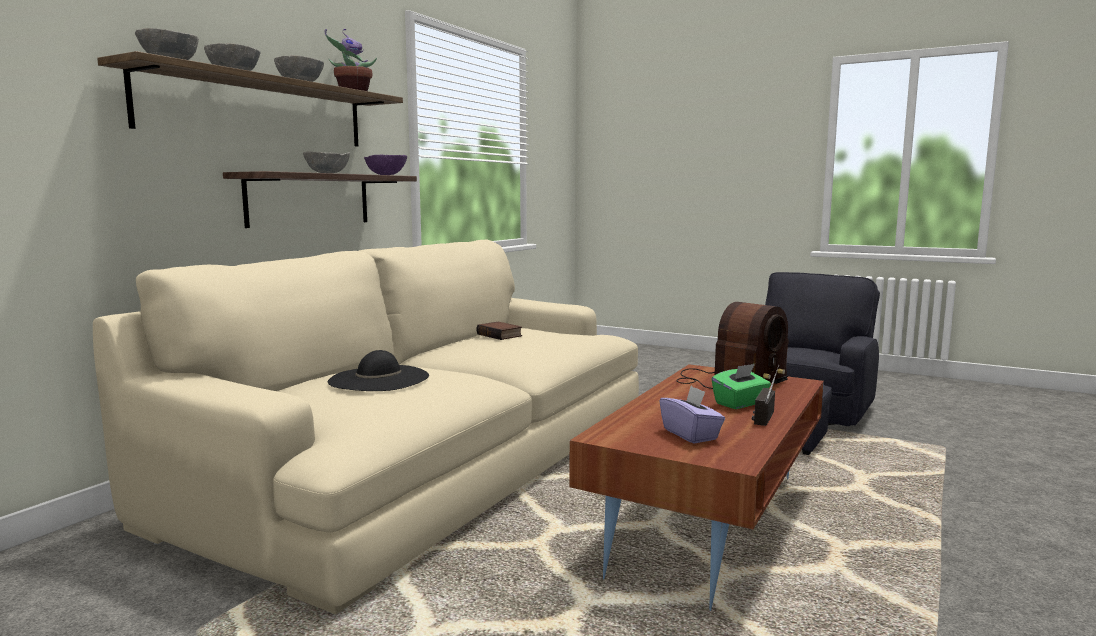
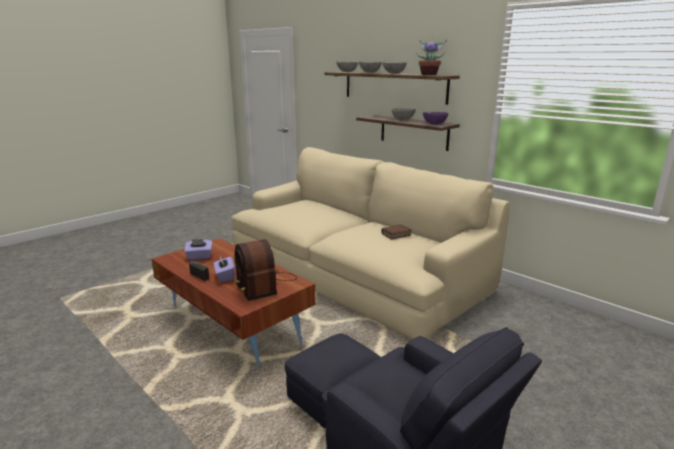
camera: 105 degrees right, 10 degrees up
black hat [328,350,429,391] -> none
green tissue box [711,364,771,409] -> purple tissue box [214,256,235,282]

